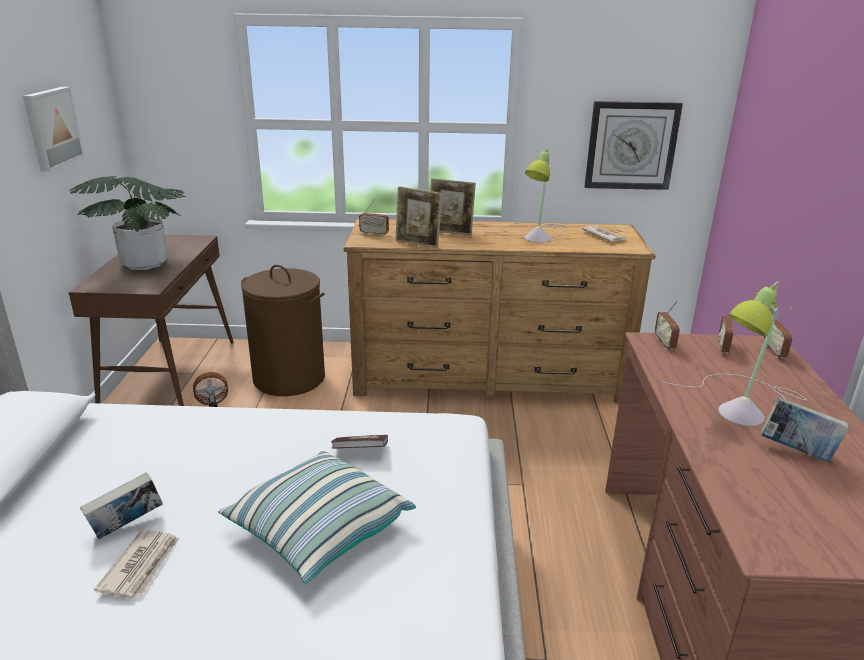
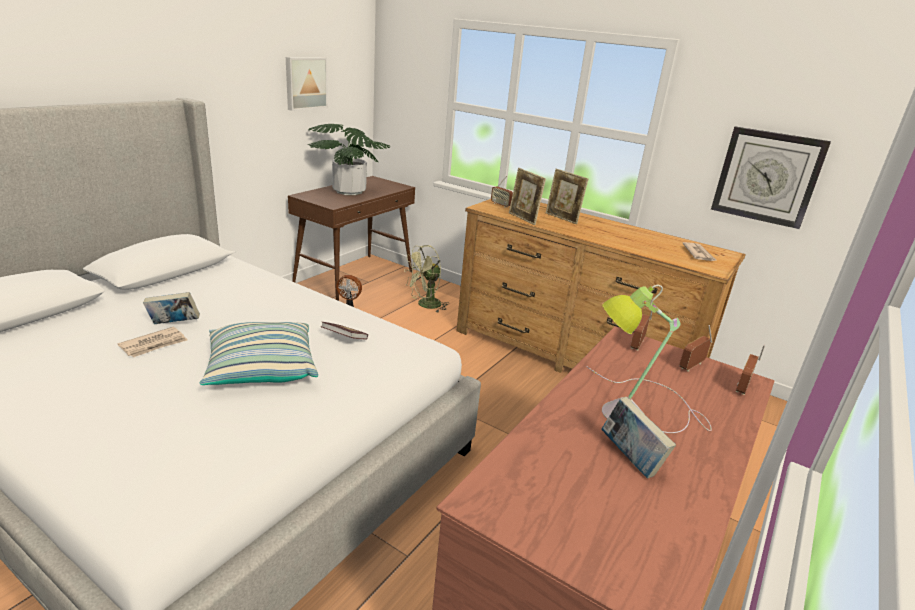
camera: 30 degrees right, 0 degrees up
brown laundry basket [241,265,325,396] -> green fan [404,245,449,312]
table lamp [501,148,567,243] -> none

